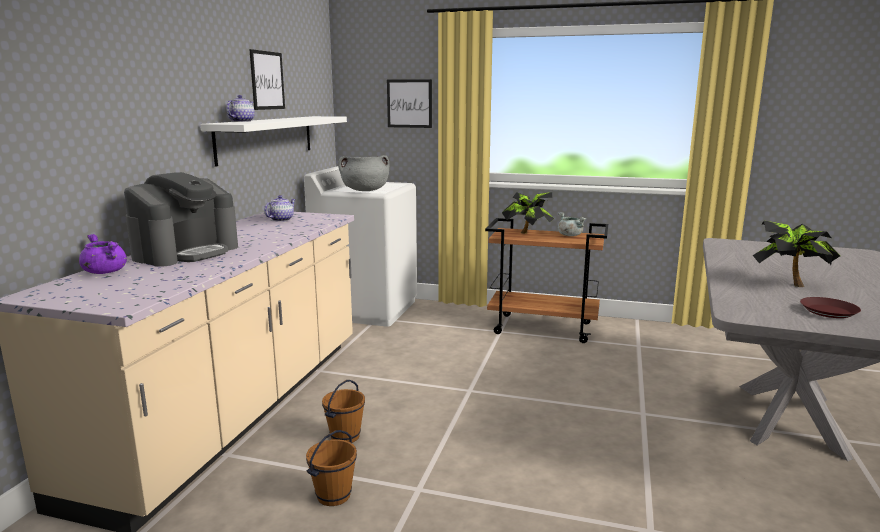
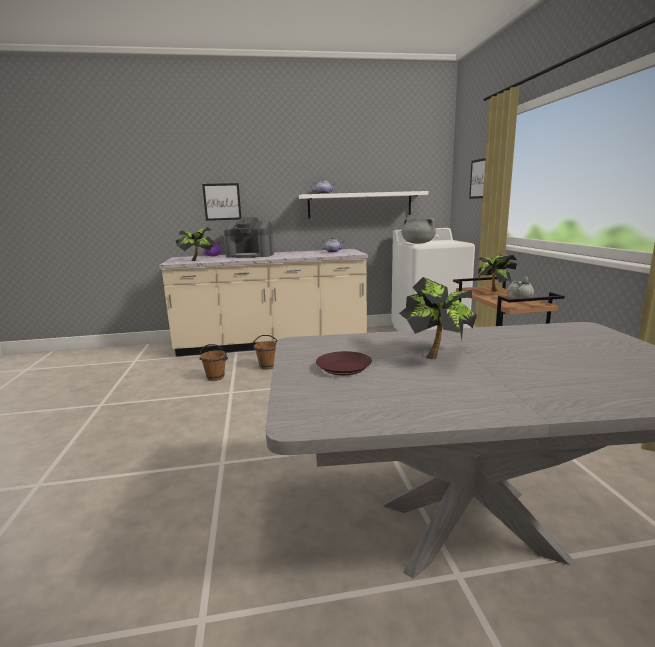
camera: 65 degrees right, 0 degrees up
picture [249,49,285,110] -> picture moved to [202,183,241,221]
none -> potted plant [176,227,216,261]

